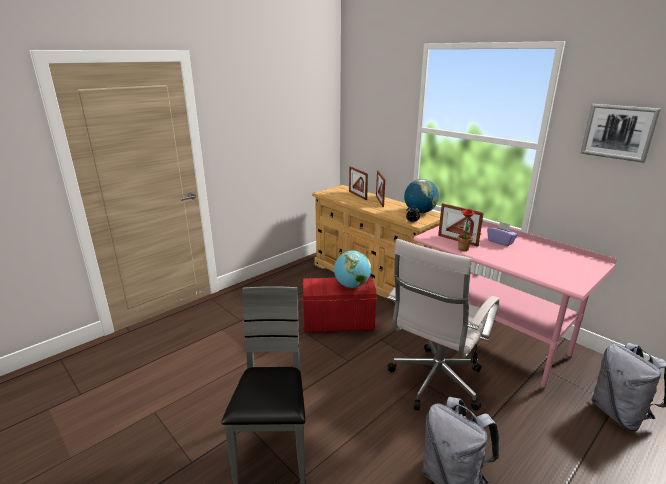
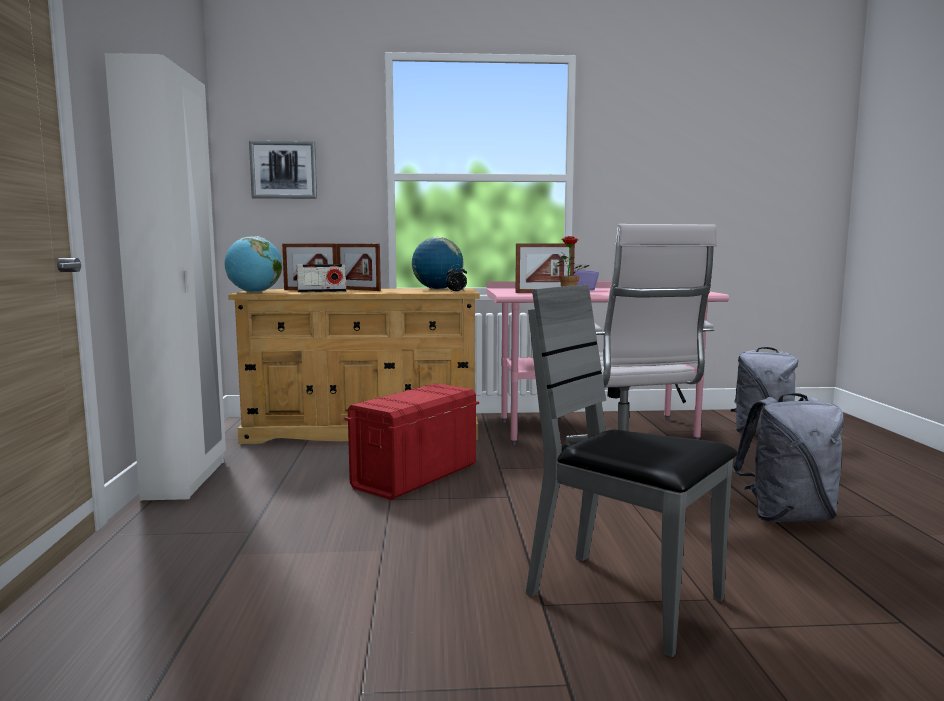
camera: 50 degrees left, 15 degrees down
globe [334,250,371,288] -> globe moved to [225,236,282,293]
picture [580,104,661,163] -> picture moved to [249,141,317,199]
none -> white wardrobe [105,53,226,500]
none -> radio [297,264,346,293]

